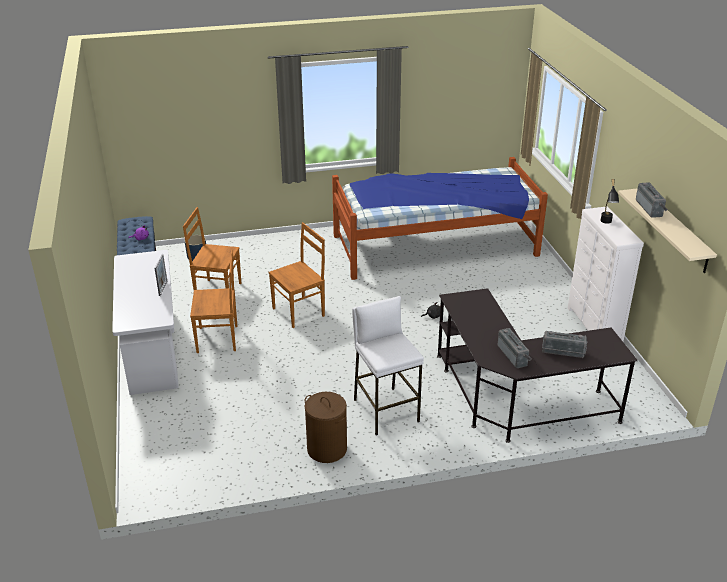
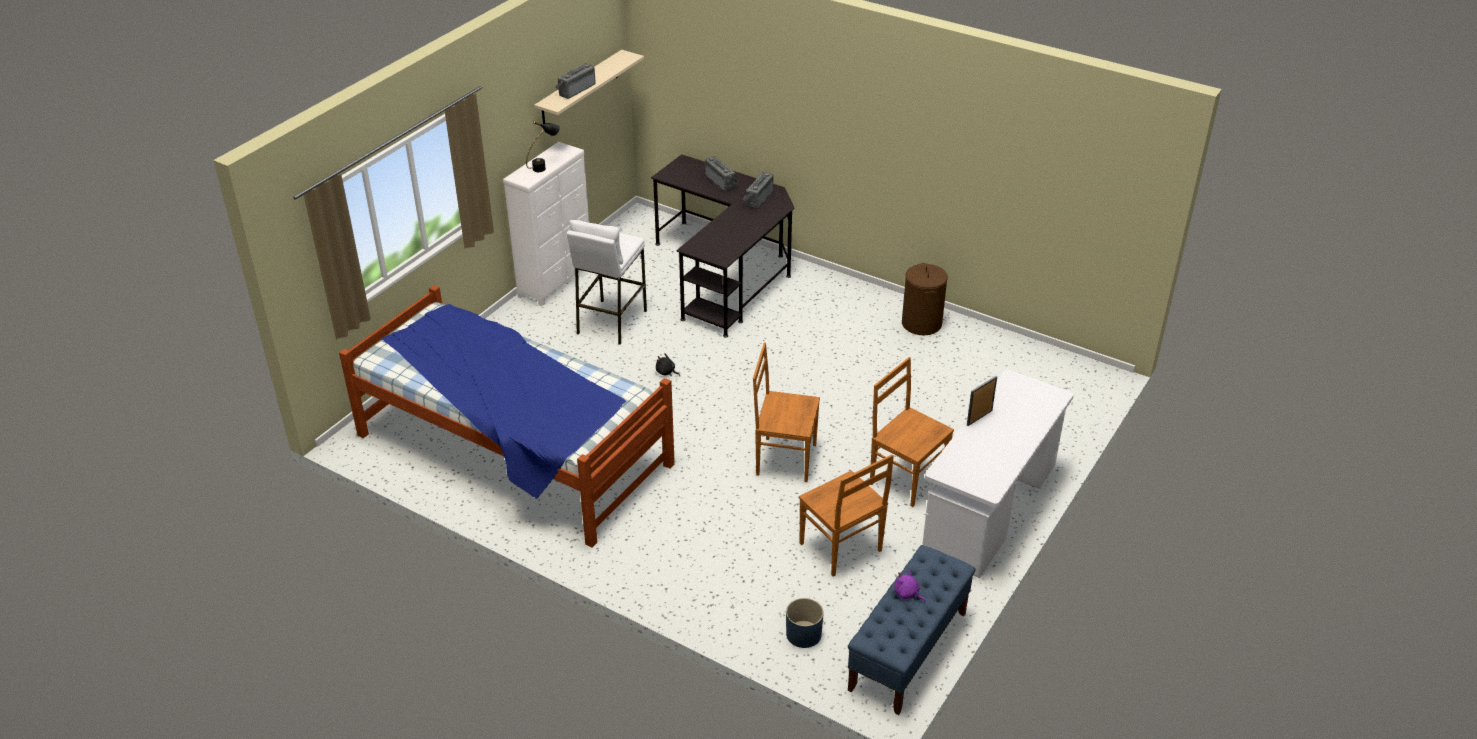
camera: 135 degrees left, 5 degrees up
white stool [352,296,424,436] -> white stool moved to [567,220,647,345]

